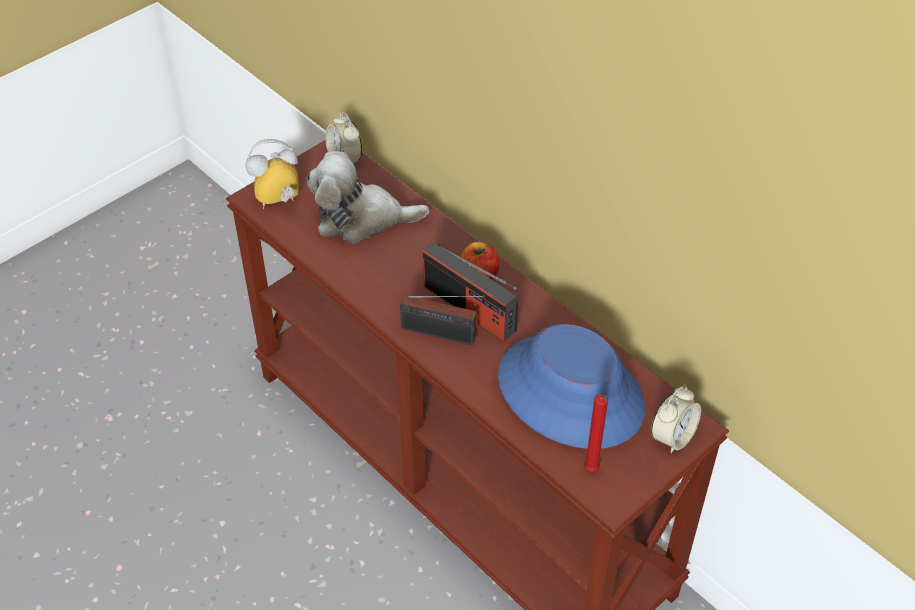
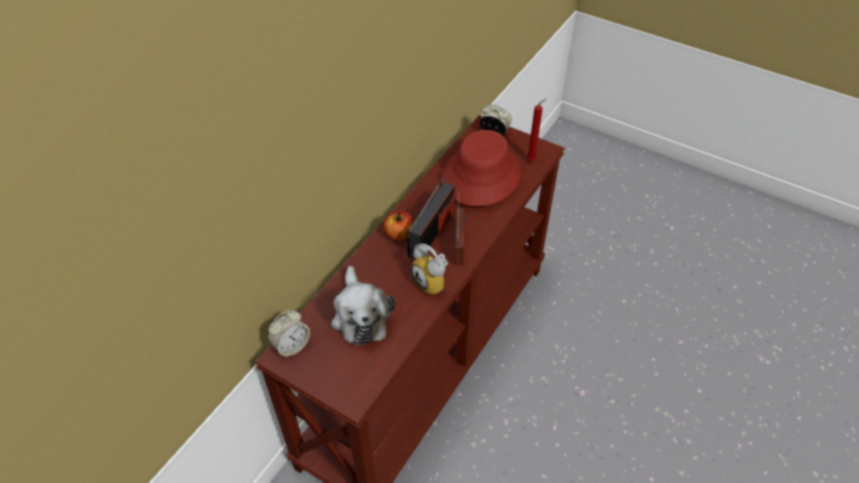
camera: 105 degrees left, 0 degrees up
alarm clock [246,139,299,209] -> alarm clock moved to [411,244,448,295]
blue hat [498,324,645,449] -> red hat [442,130,521,206]

